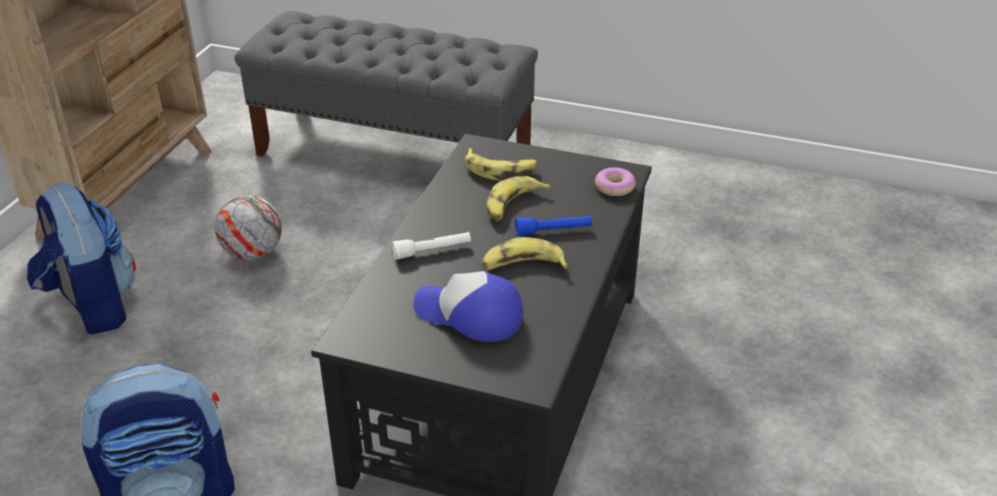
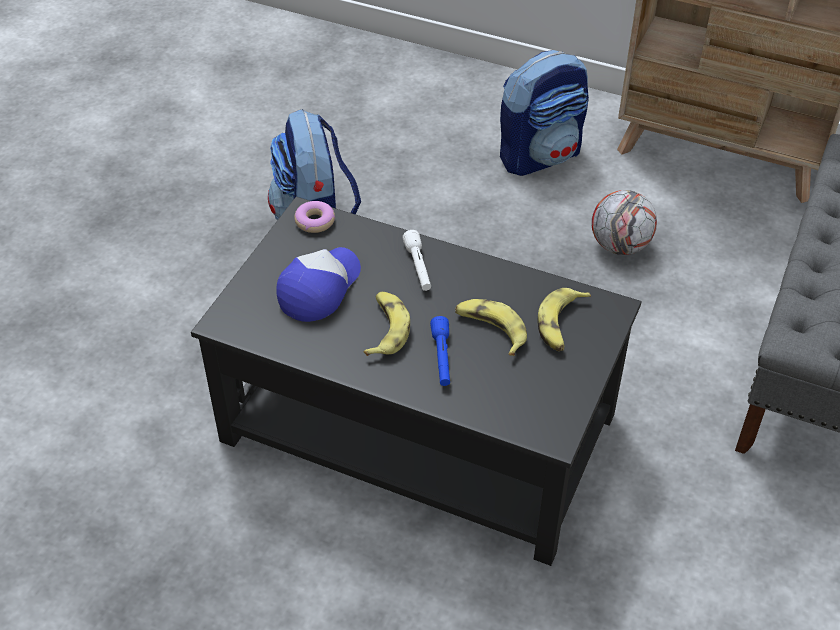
camera: 95 degrees right, 10 degrees up
donut [594,168,636,196] -> donut moved to [294,201,335,233]

